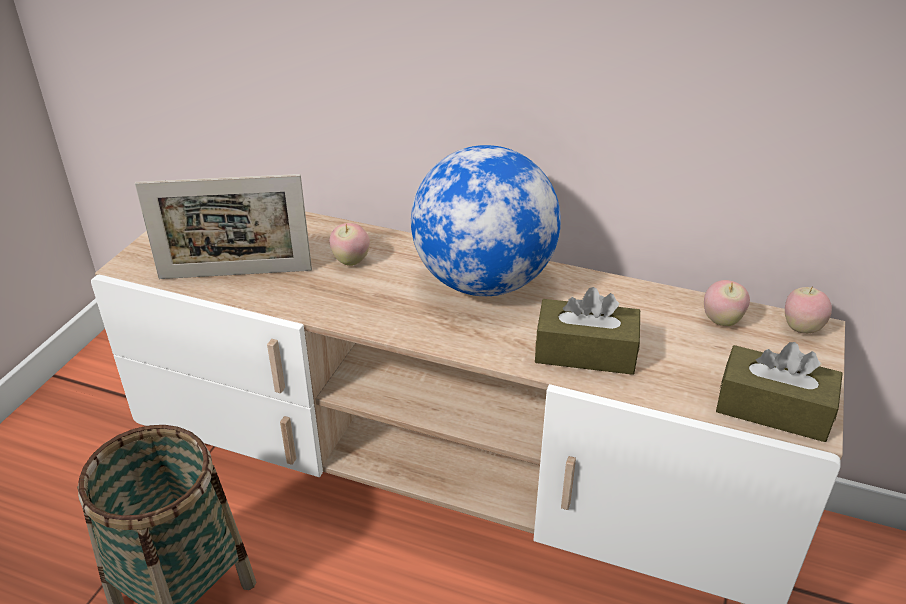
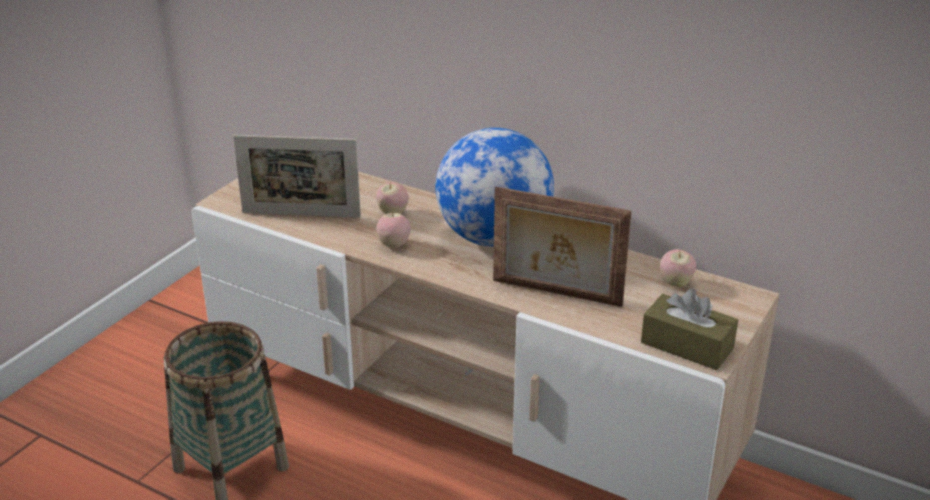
camera: 10 degrees right, 5 degrees down
brown tissue box [535,287,640,375] -> picture frame [493,187,631,307]
apple [785,286,832,334] -> apple moved to [376,213,411,248]

